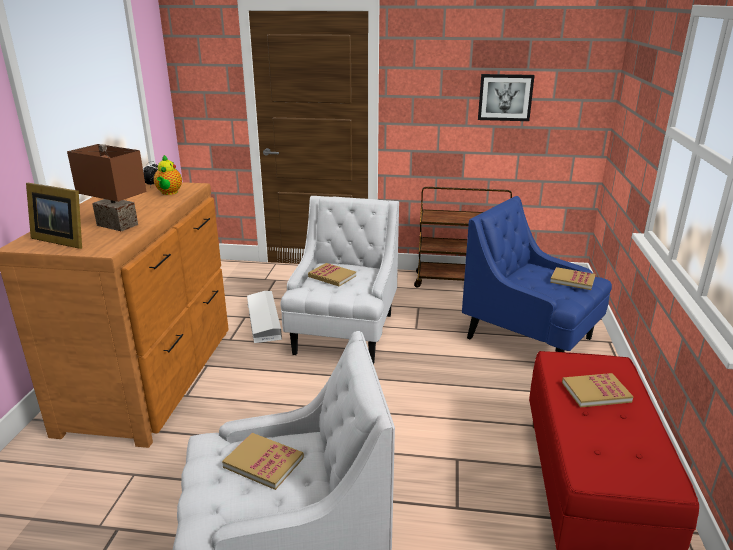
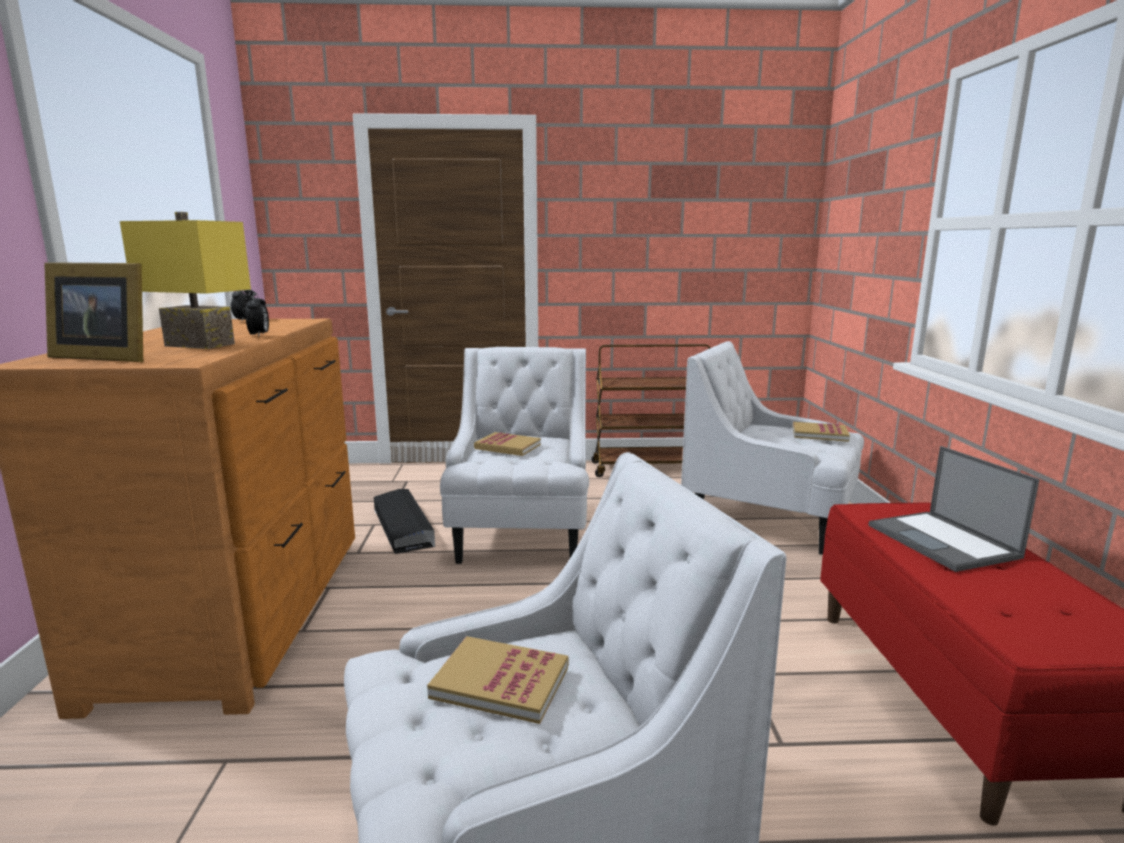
camera: 10 degrees left, 10 degrees down
brown table lamp [67,144,147,231] -> yellow table lamp [120,212,251,349]
teapot [154,155,182,195] -> none
white storage box [247,291,282,343] -> black storage box [374,489,435,554]
blue armchair [462,196,612,352] -> white armchair [681,341,864,555]
picture [478,74,535,121] -> none
book [562,373,633,408] -> laptop [869,446,1040,572]
none -> alarm clock [245,293,269,337]

